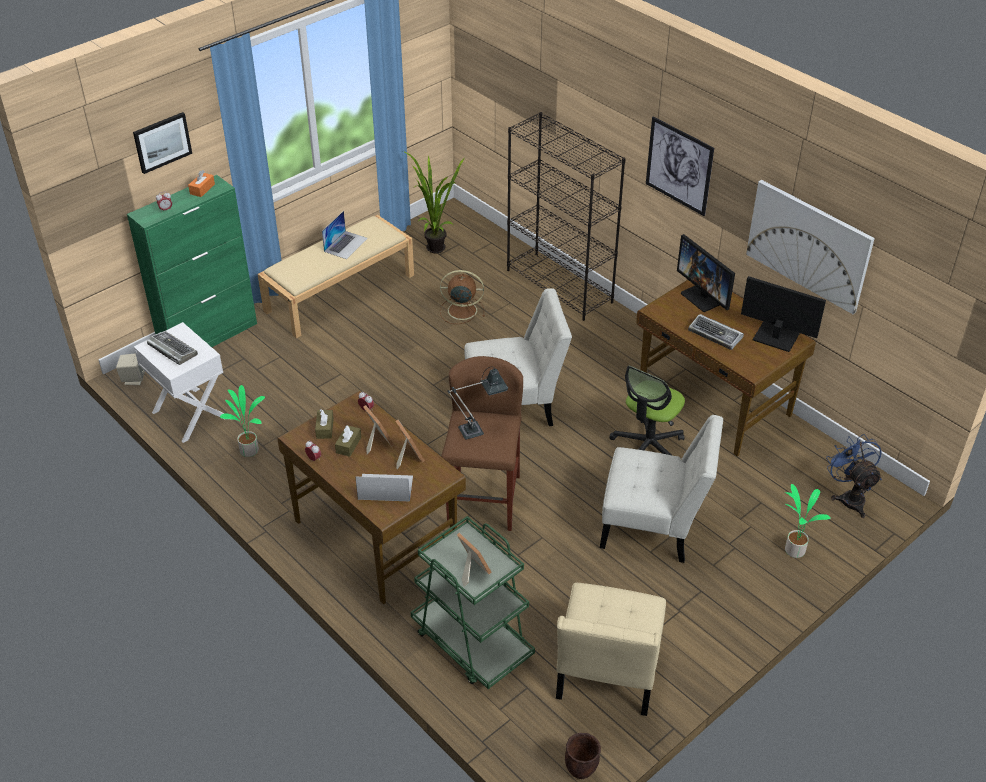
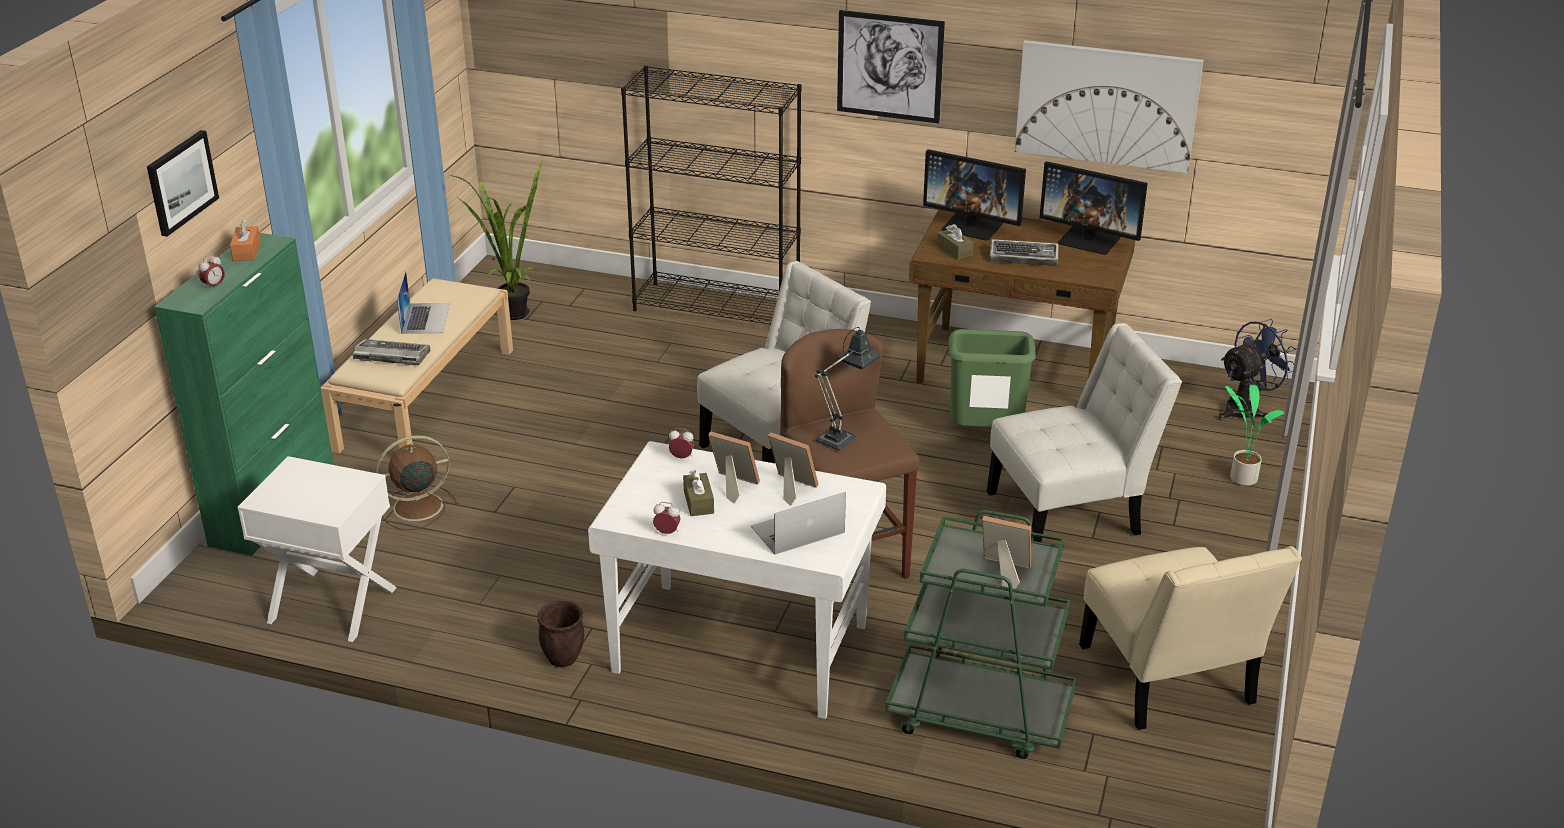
camera: 30 degrees left, 10 degrees down
beige speaker [116,353,145,385] -> none
keyboard [147,331,198,365] -> keyboard moved to [353,339,430,365]
potted plant [220,385,265,457] -> none
brown desk [277,391,466,605] -> white desk [588,441,886,719]
brown tissue box [315,409,334,439] -> brown tissue box moved to [937,224,974,260]
brown fan [440,270,485,324] -> brown fan moved to [376,435,459,530]
brown planter [565,733,601,779] -> brown planter moved to [537,601,584,667]
office chair [609,366,685,455] -> green trash can [948,329,1036,427]
monitor [741,276,826,352] -> monitor turned 150 degrees counterclockwise [1040,161,1148,255]
blue fan [826,434,882,518] -> blue fan turned 105 degrees clockwise [1218,319,1297,421]

